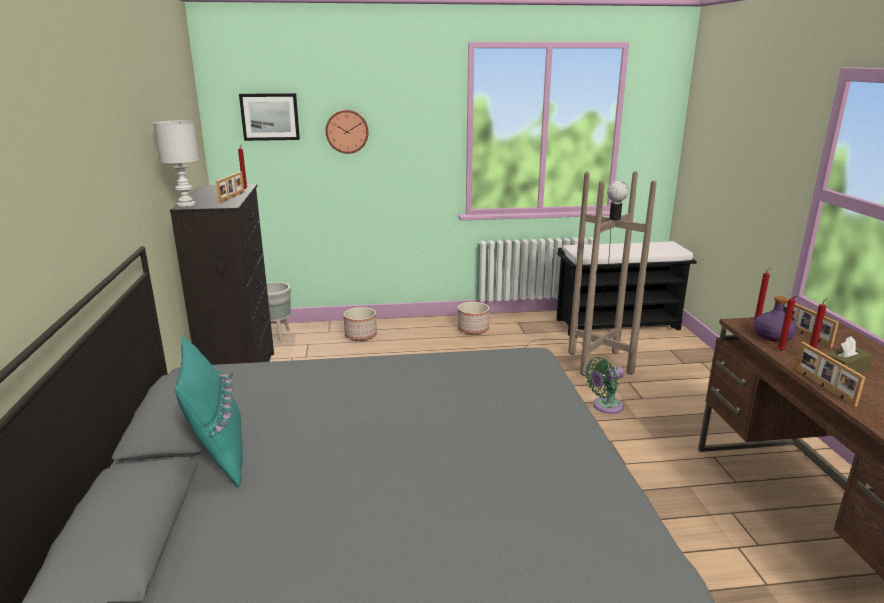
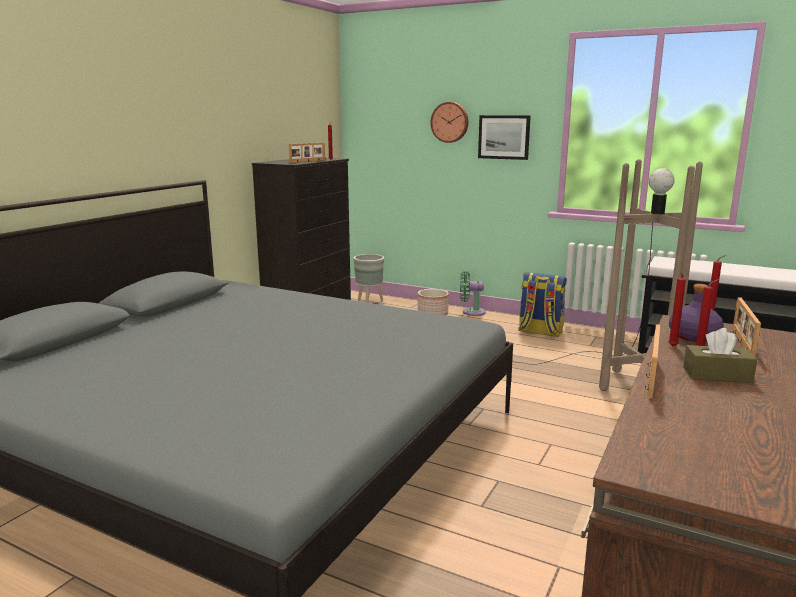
camera: 35 degrees right, 5 degrees down
white table lamp [153,120,199,207] -> none
turquoise pillow [175,335,242,488] -> none
picture [239,93,300,141] -> picture moved to [478,115,531,160]
planter [458,302,489,335] -> backpack [518,272,567,337]
green fan [585,357,624,414] -> green fan moved to [460,271,486,316]

